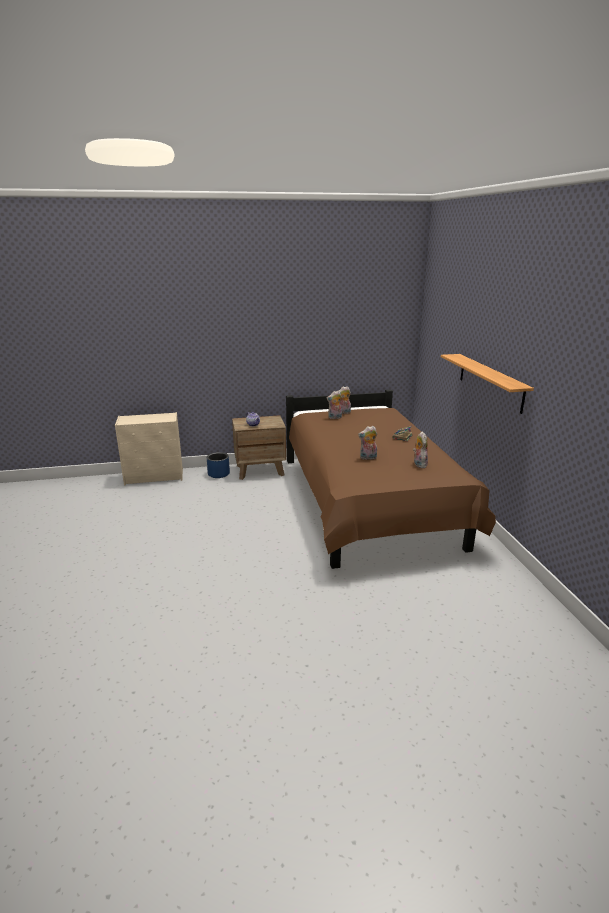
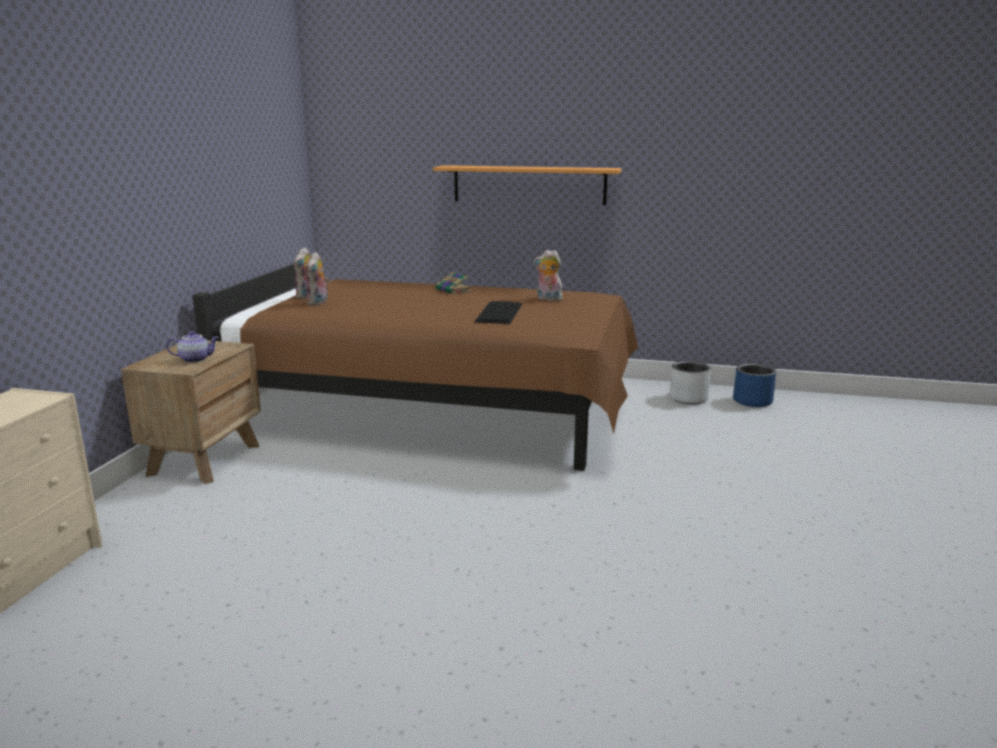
camera: 65 degrees left, 5 degrees down
blue planter [207,452,230,478] -> blue planter moved to [733,364,776,407]
plush toy [358,426,377,460] -> keyboard [474,301,522,324]
none -> grey planter [670,361,711,404]

